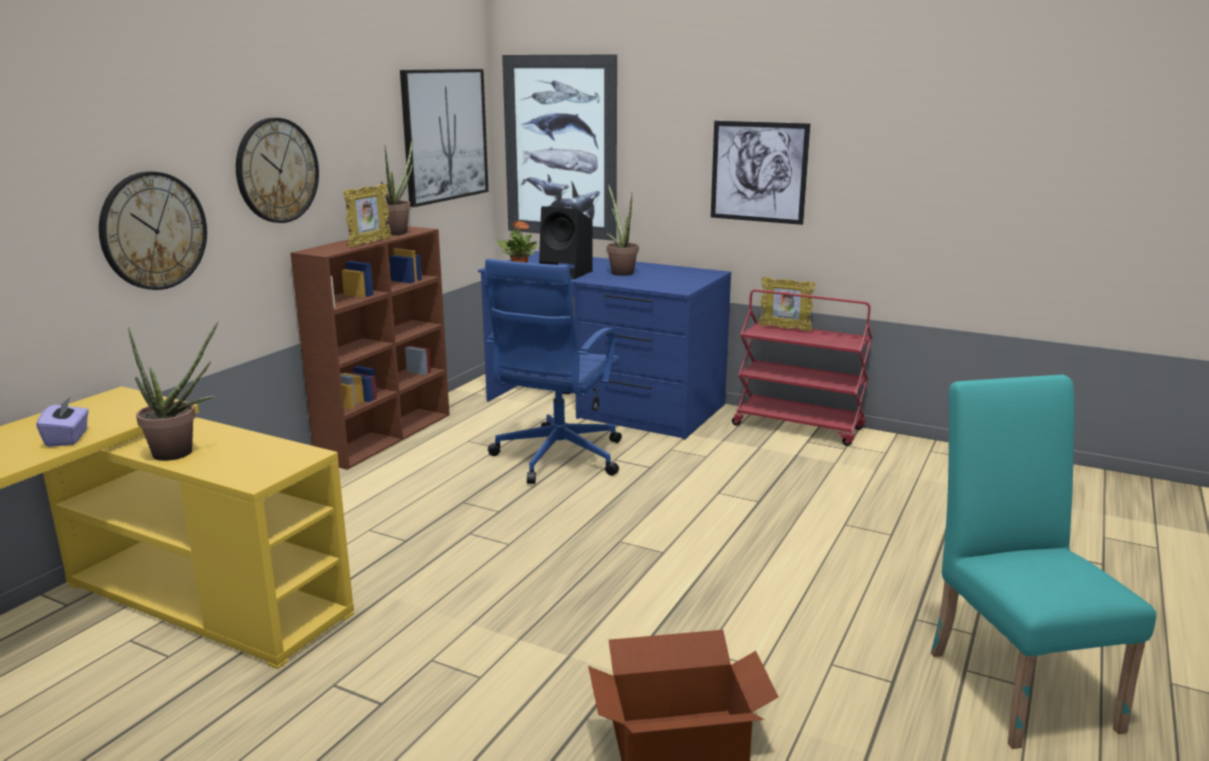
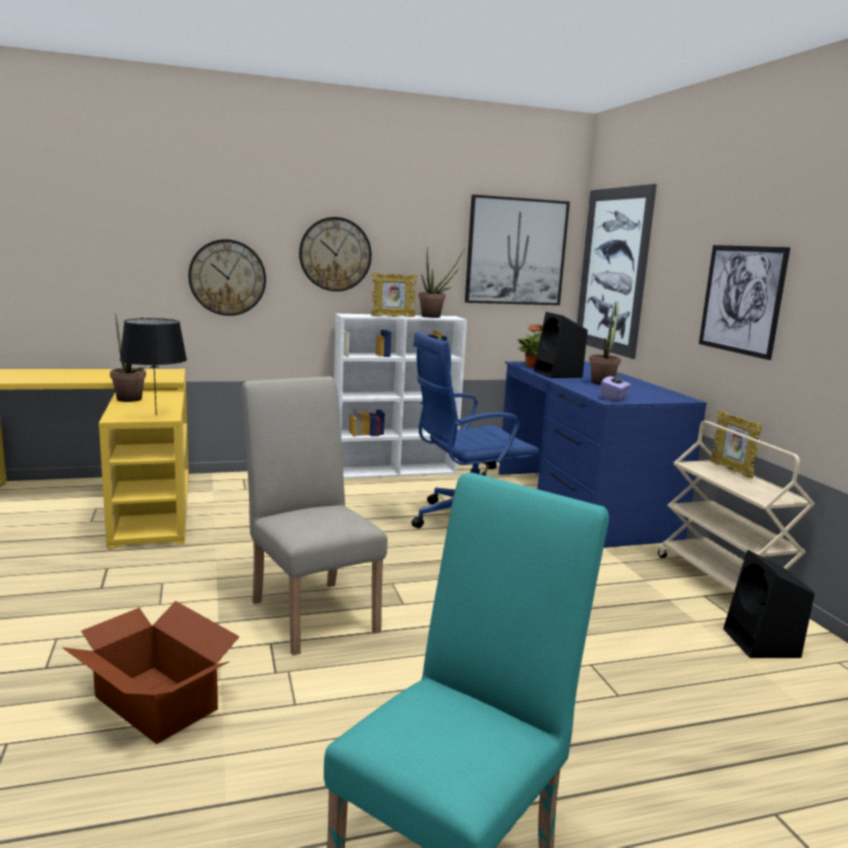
camera: 45 degrees right, 5 degrees down
purple tissue box [36,397,89,447] -> purple tissue box moved to [601,372,631,401]
brown bookcase [290,226,450,470] -> white bookcase [334,314,467,479]
red cart [732,289,872,446] -> beige cart [658,421,815,592]
none -> black table lamp [120,318,187,415]
none -> beige chair [241,376,387,656]
none -> black speaker [723,550,815,658]

